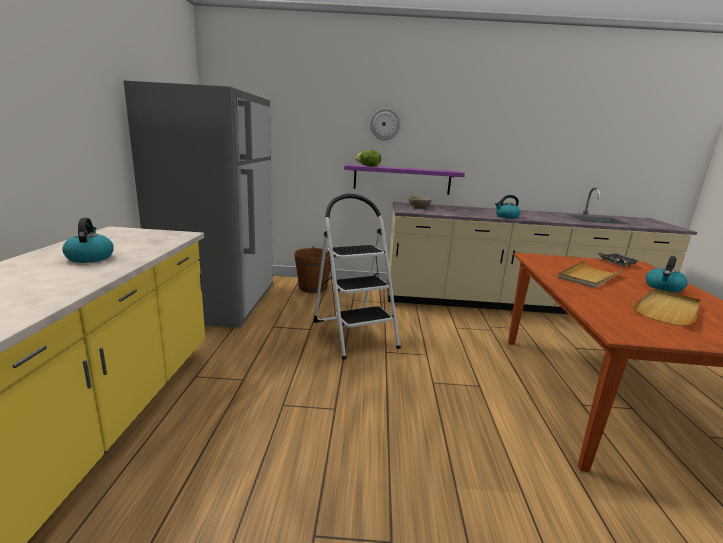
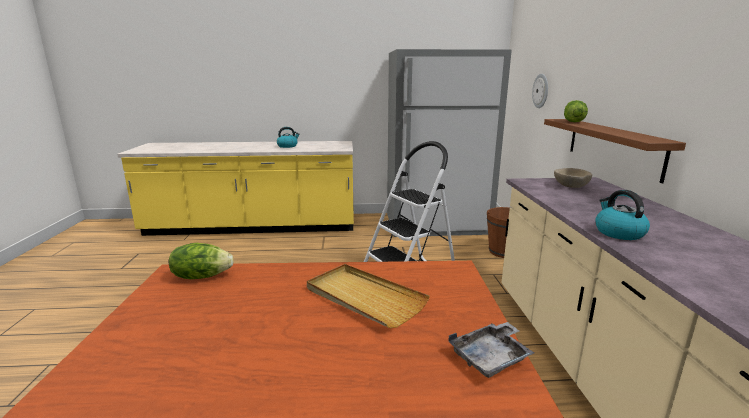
camera: 85 degrees right, 0 degrees up
purple shelf [344,164,465,195] -> brown shelf [544,119,686,183]
wall clock [370,108,401,140] -> wall clock moved to [532,74,548,108]
beige tray [633,288,701,326] -> none
kettle [646,256,688,292] -> none
none -> lettuce [169,243,234,279]

